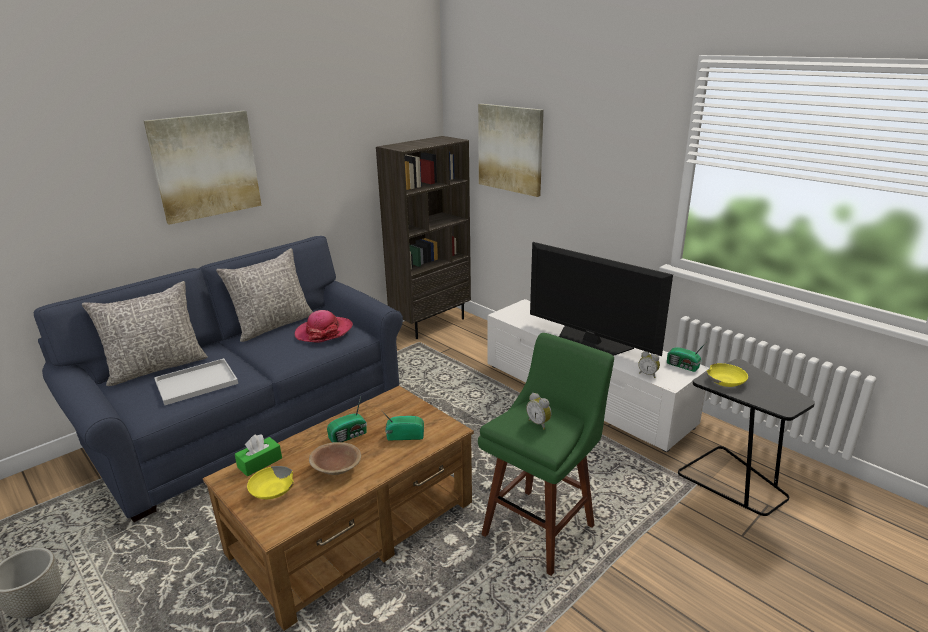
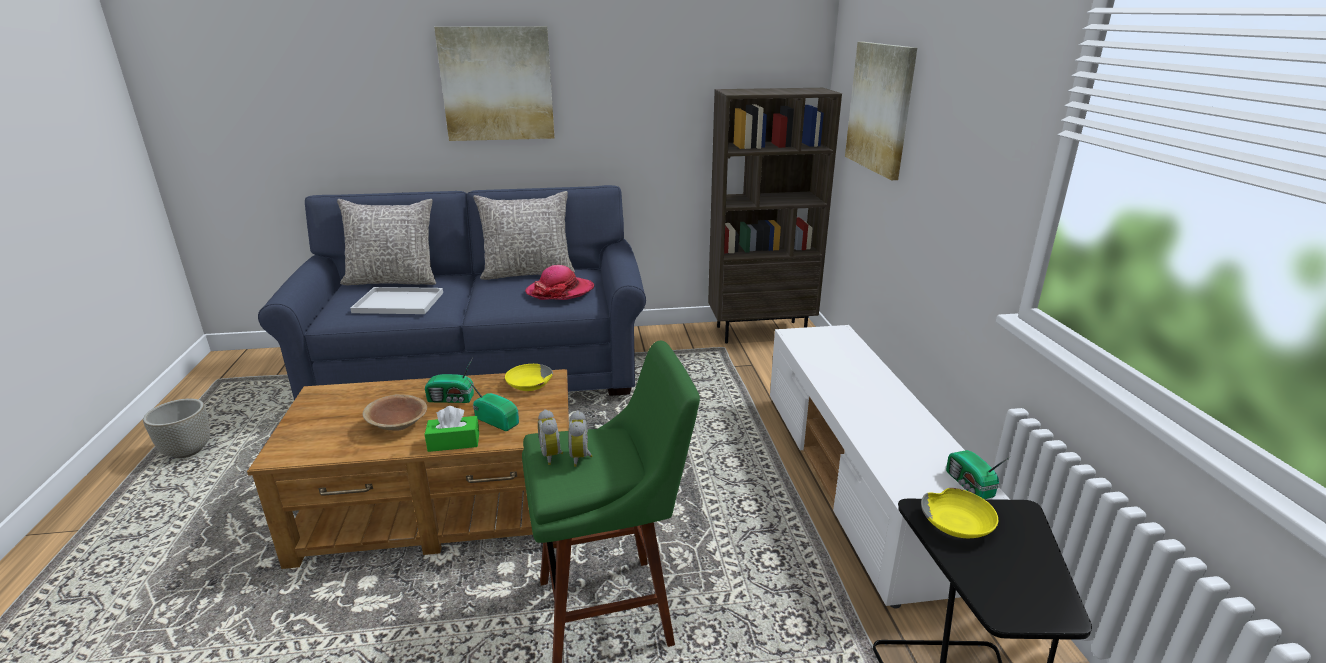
camera: 35 degrees right, 0 degrees up
green tissue box [235,435,282,477] -> green tissue box moved to [425,406,479,452]
yellow bowl [247,466,294,499] -> yellow bowl moved to [505,364,553,391]
television [530,242,673,356] -> none
alarm clock [638,351,660,378] -> alarm clock moved to [538,409,563,465]

